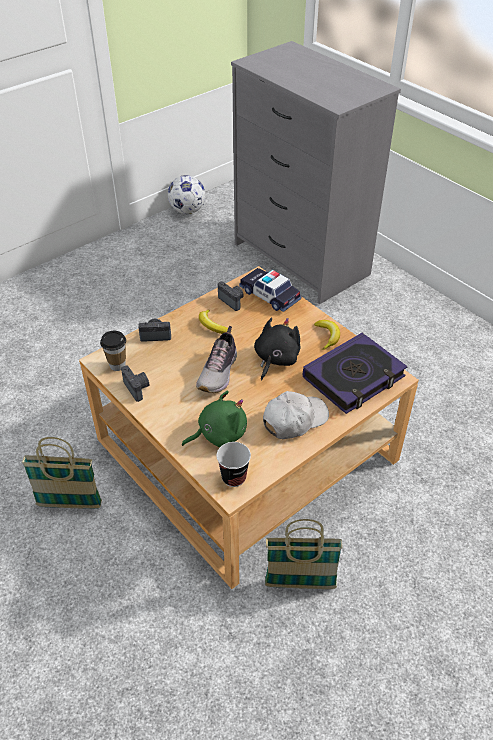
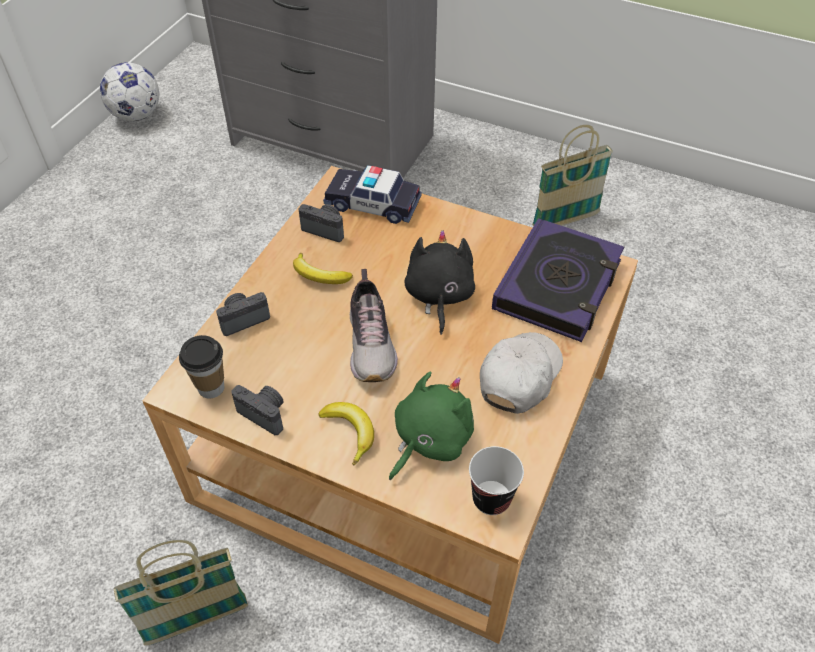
camera: 25 degrees left, 5 degrees up
basket [265,519,342,589] -> basket moved to [532,125,613,226]
banana [314,320,340,350] -> banana moved to [318,402,374,465]

